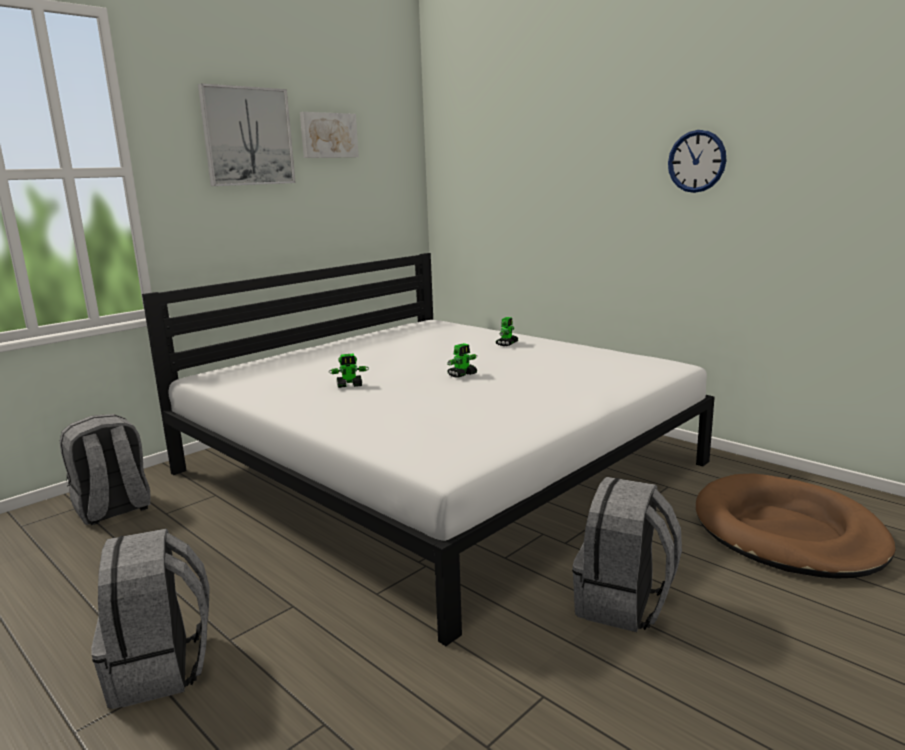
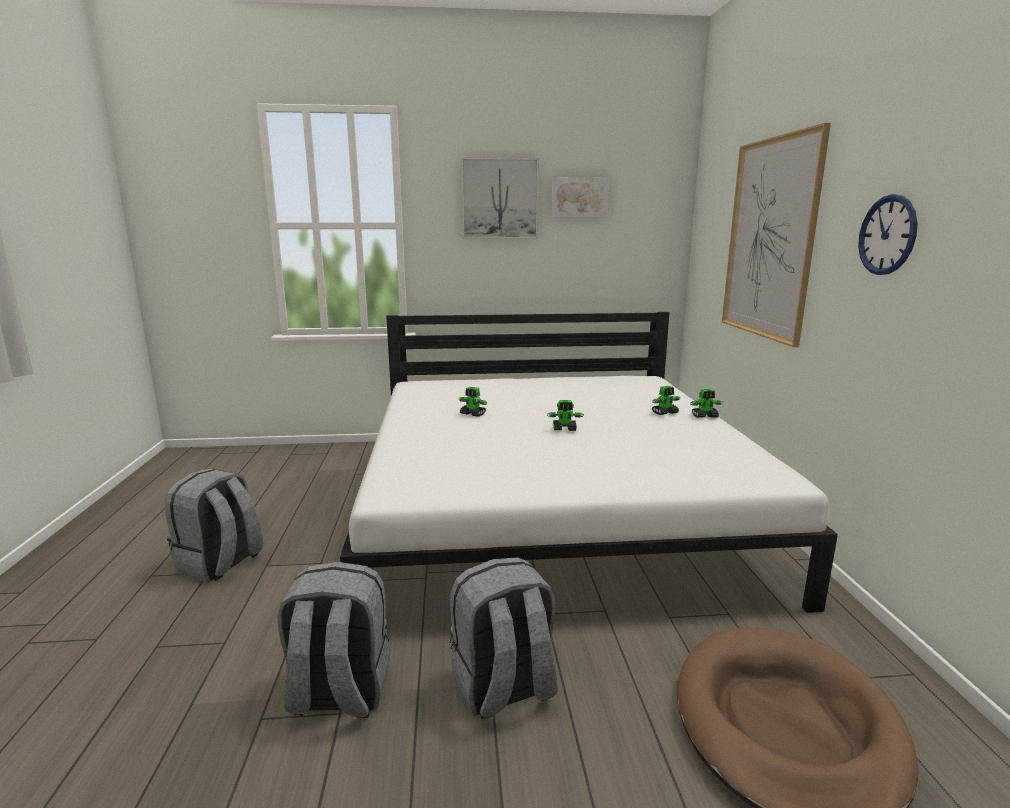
camera: 40 degrees right, 0 degrees up
grey backpack [60,414,151,525] -> grey backpack moved to [277,562,390,718]
none -> toy robot [690,389,723,418]
none -> picture [722,123,831,347]

